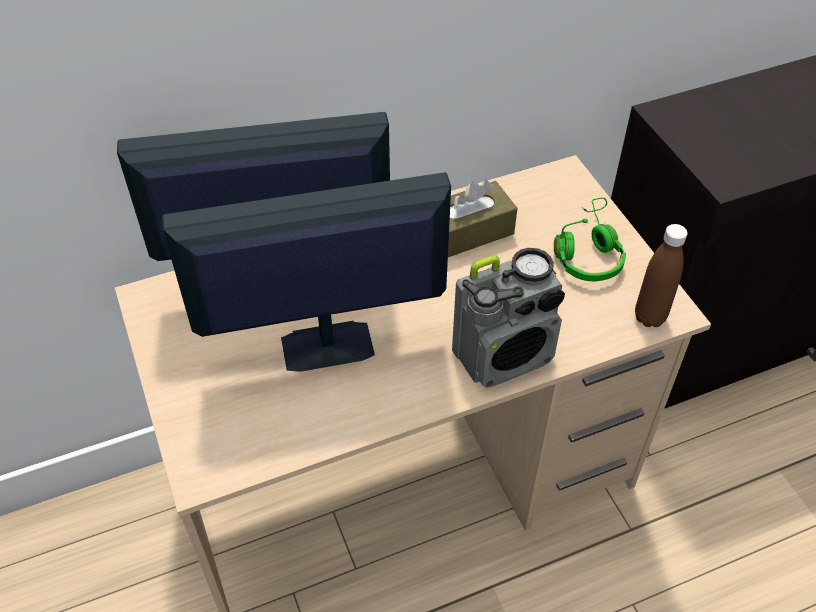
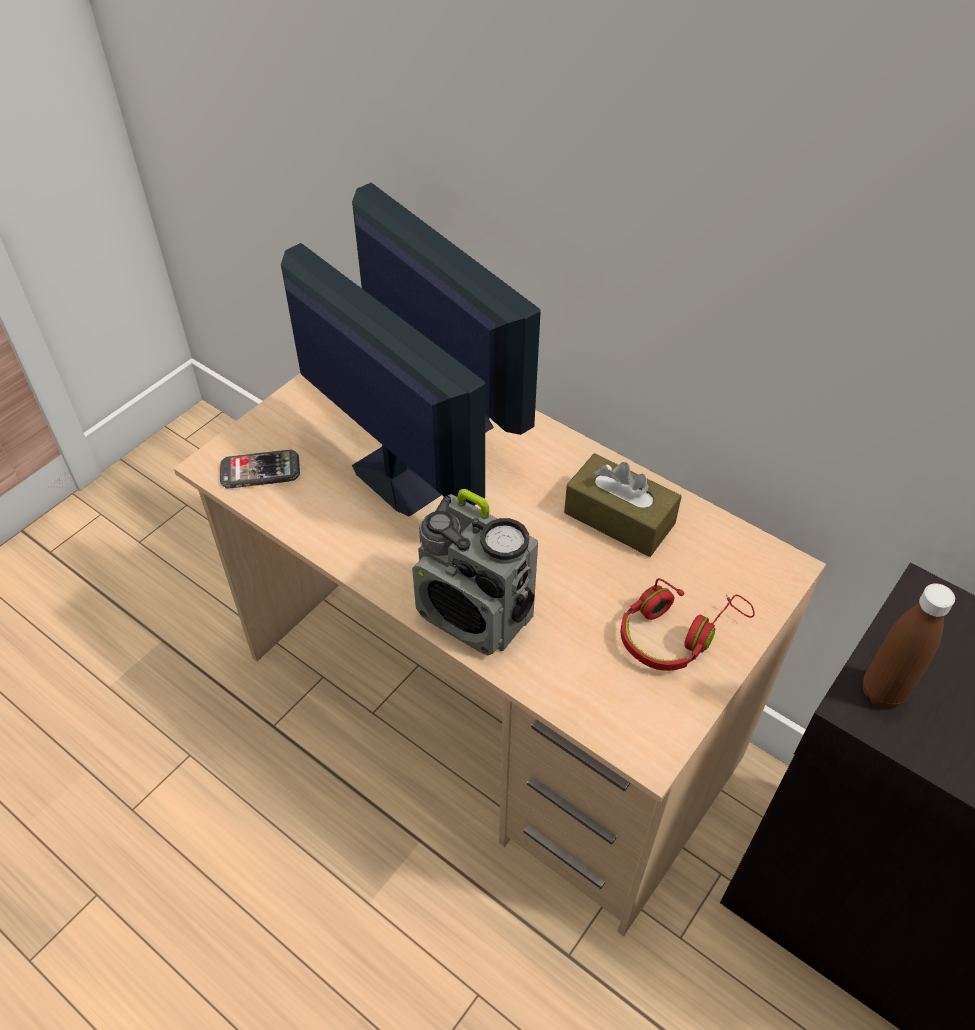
camera: 60 degrees right, 0 degrees up
green headphones [554,197,626,281] -> red headphones [621,578,755,671]
brown bottle [635,224,688,327] -> brown bottle moved to [863,583,955,709]
none -> phone [220,449,300,489]

